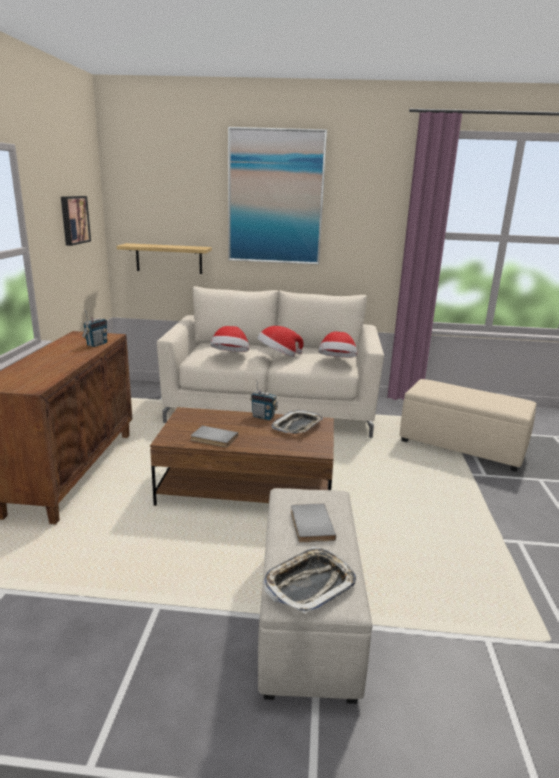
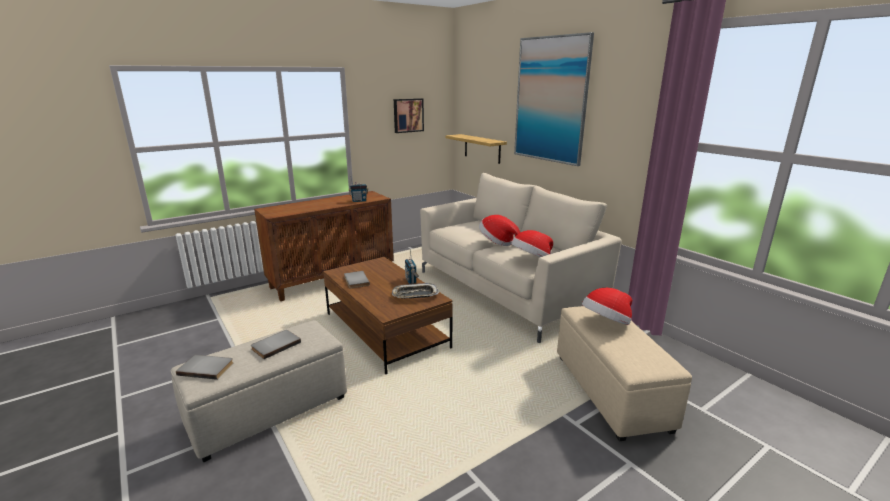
camera: 50 degrees right, 0 degrees up
hat [210,326,249,352] -> hat moved to [582,288,632,325]
tray [263,546,356,614] -> grey book [176,355,233,380]

